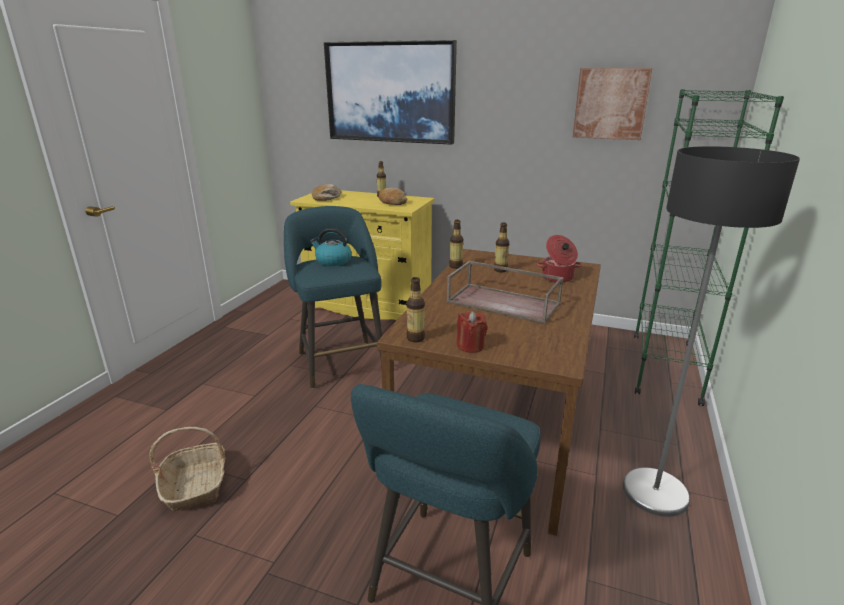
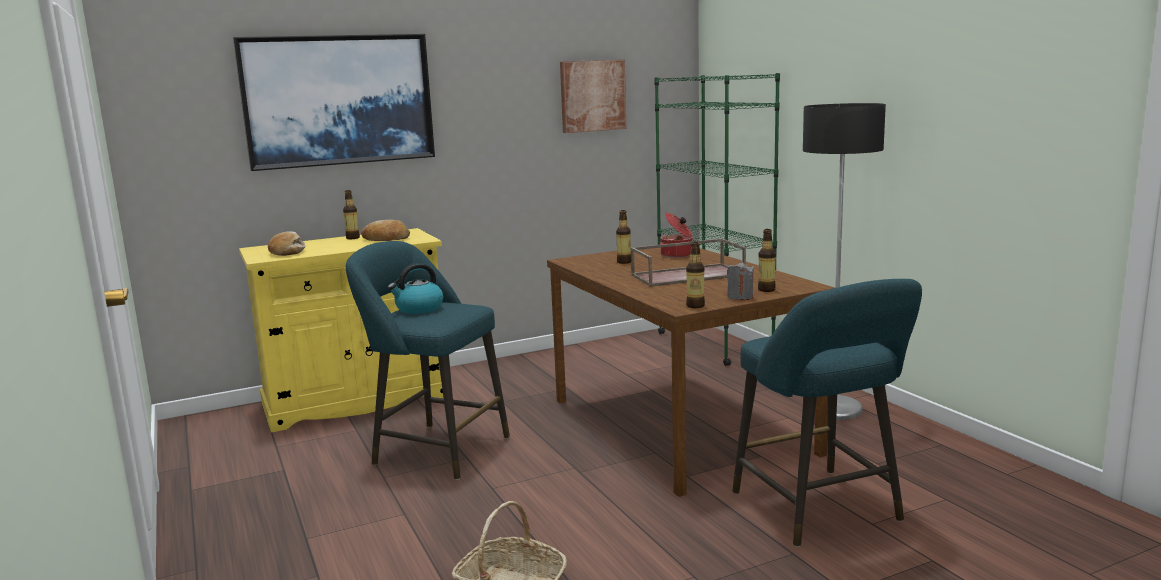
camera: 45 degrees left, 10 degrees down
bottle [449,220,463,269] -> bottle moved to [758,229,776,292]
red candle [456,311,487,353] -> grey candle [727,261,754,300]

